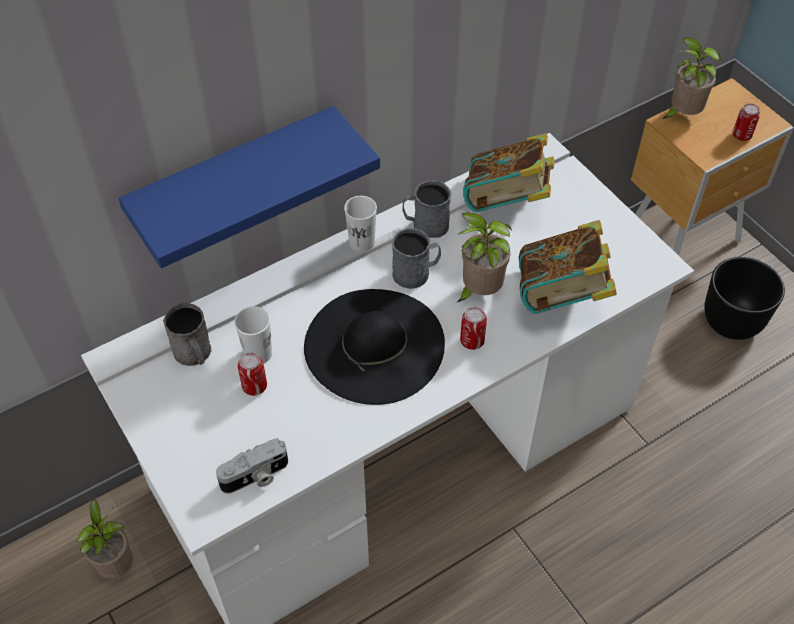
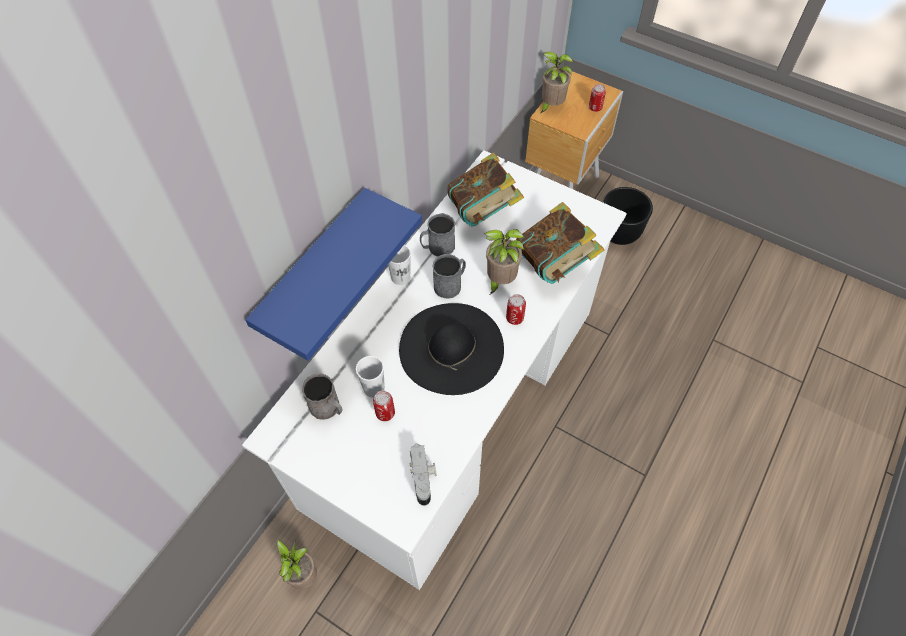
camera: 25 degrees left, 5 degrees up
camera [216,438,288,494] -> camera turned 45 degrees counterclockwise [410,443,437,506]

